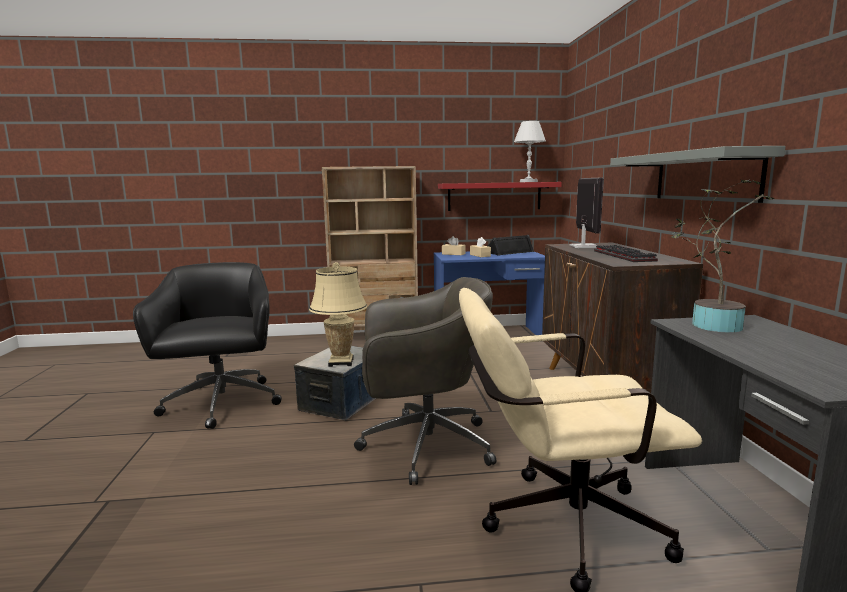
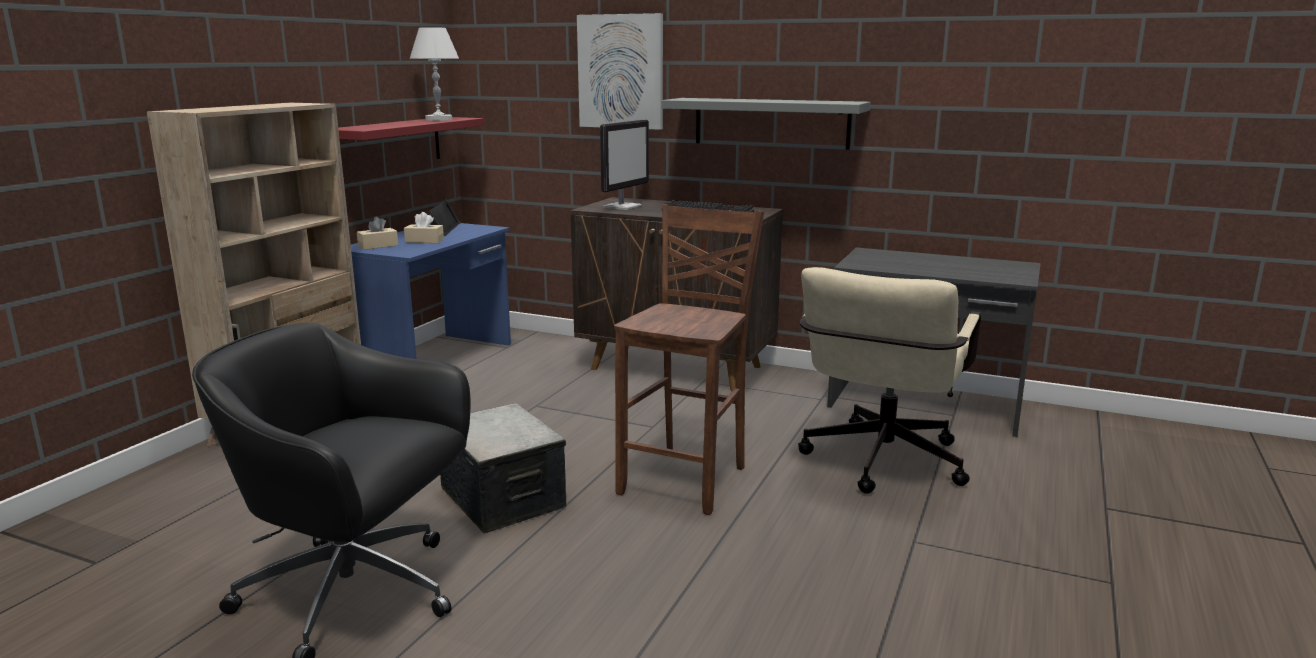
camera: 60 degrees left, 5 degrees up
beige table lamp [309,262,367,367] -> none
grey office chair [354,277,496,485] -> brown stool [614,204,764,515]
monitor [570,178,604,248] -> monitor turned 90 degrees clockwise [600,120,649,210]
potted plant [672,179,775,332] -> none
none -> picture [577,13,663,130]

